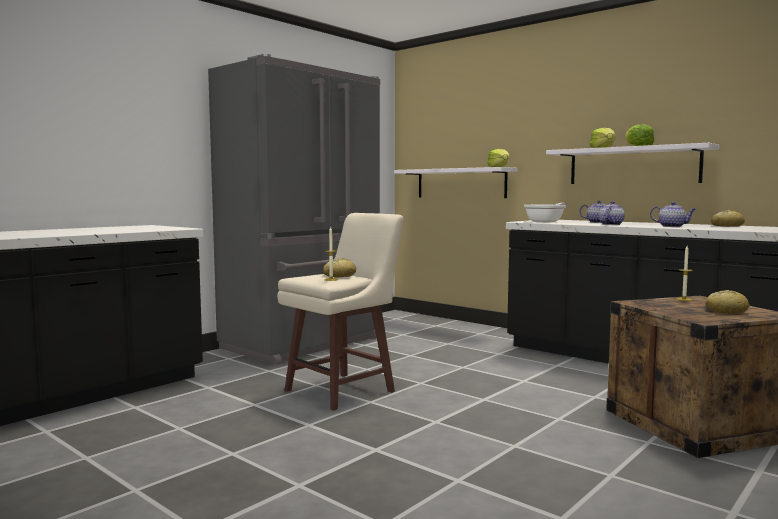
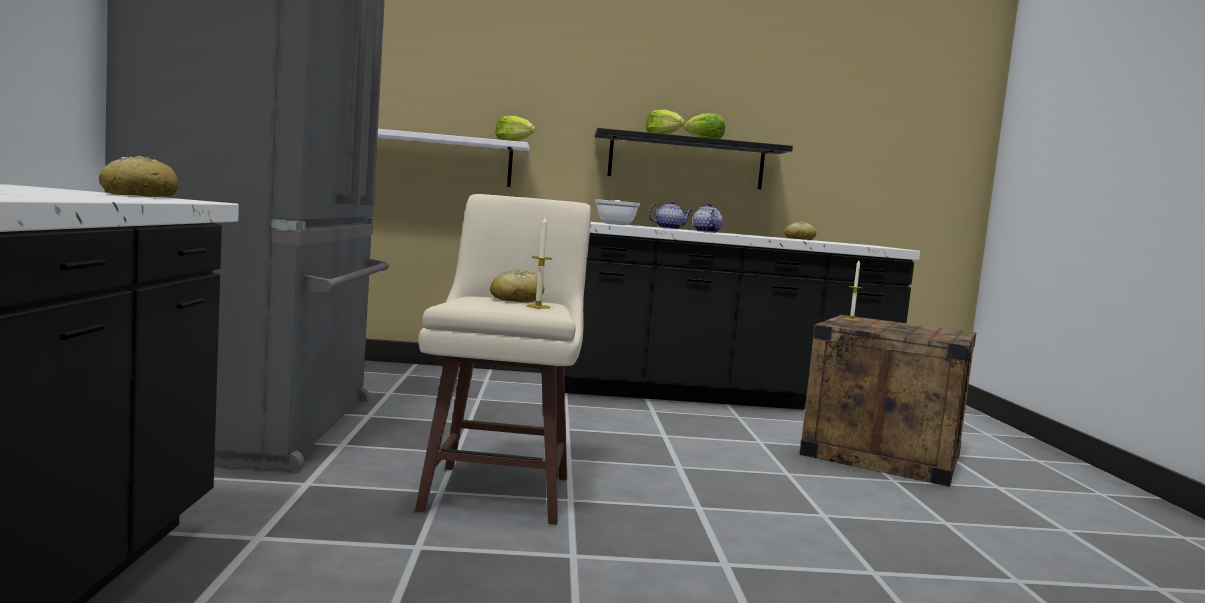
camera: 45 degrees left, 0 degrees up
white shelf [546,143,720,184] -> black shelf [595,128,793,189]
teapot [650,202,696,227] -> none
bread [705,290,750,314] -> bread moved to [99,156,179,197]

